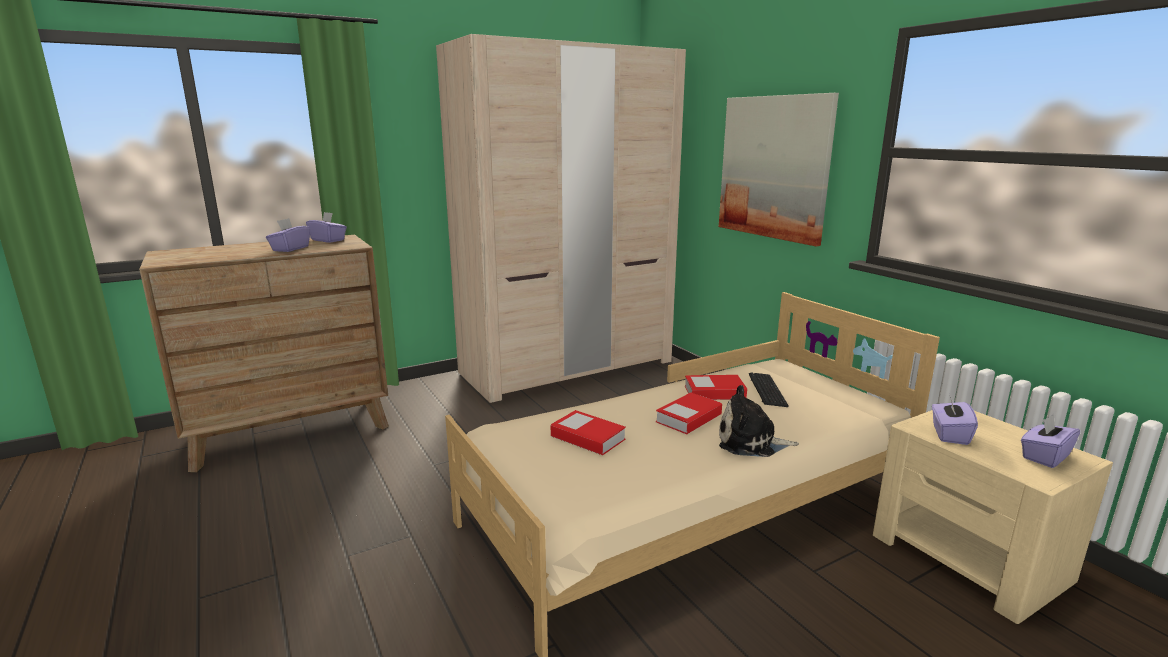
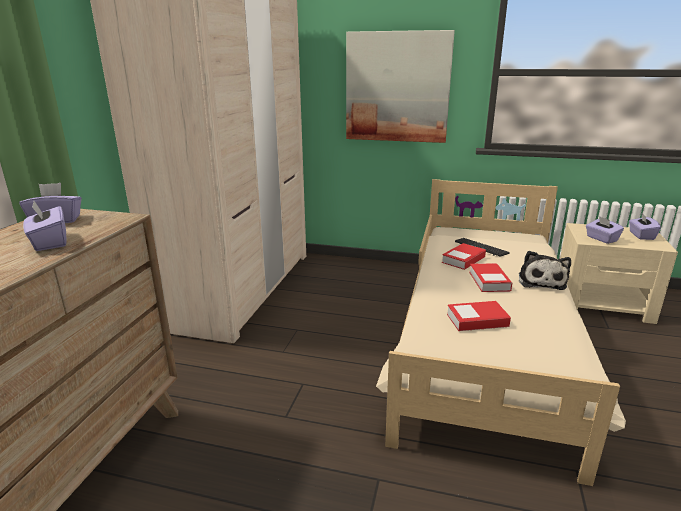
camera: 45 degrees left, 5 degrees up
plush toy [719,385,799,457] -> plush toy turned 45 degrees counterclockwise [519,251,571,290]

